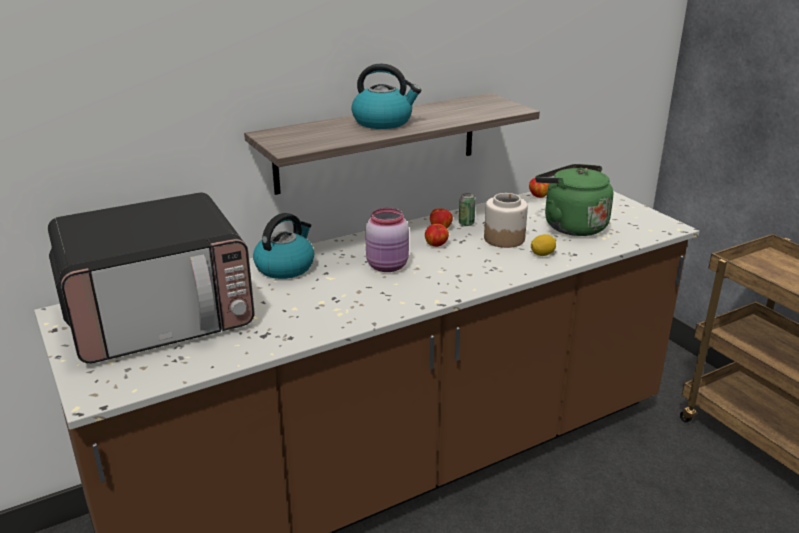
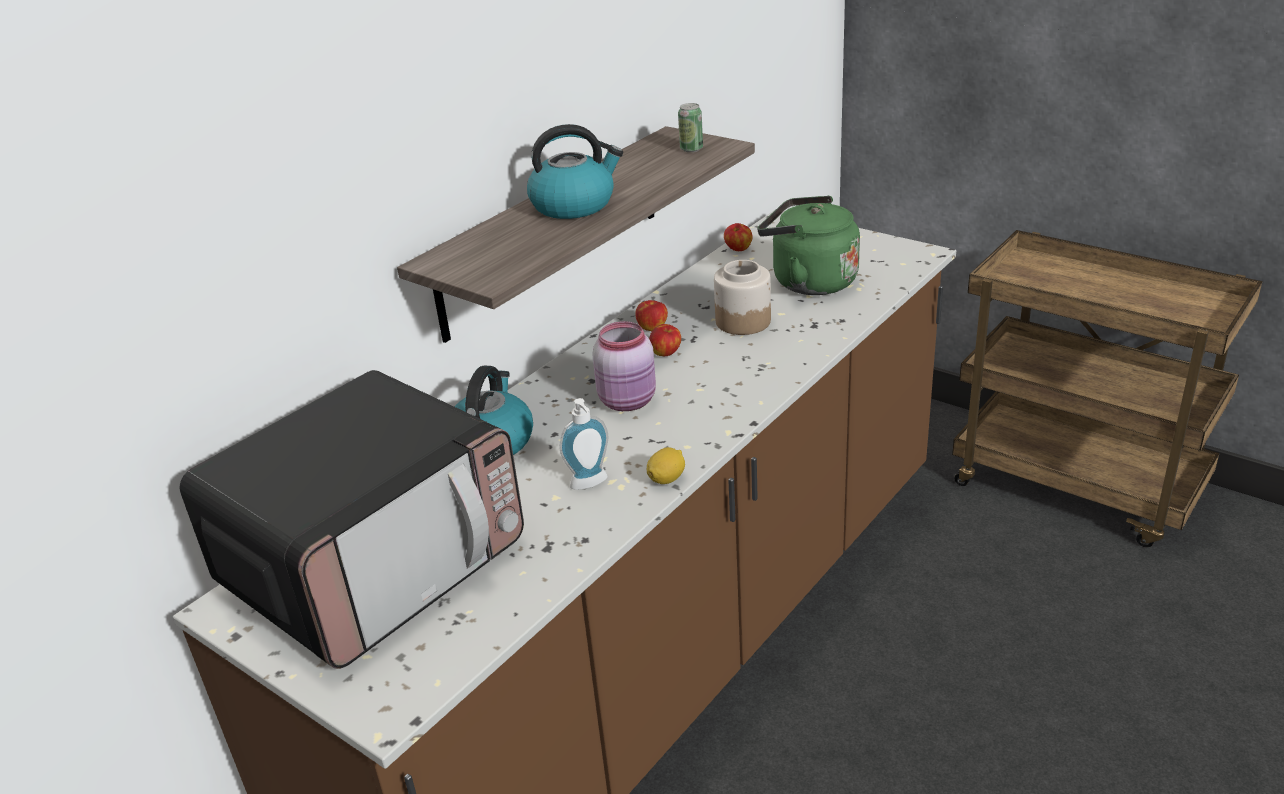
camera: 20 degrees left, 5 degrees up
can [459,193,476,226] -> can moved to [678,103,703,152]
lemon [531,234,556,256] -> lemon moved to [647,447,685,484]
none -> soap dispenser [560,398,609,490]

